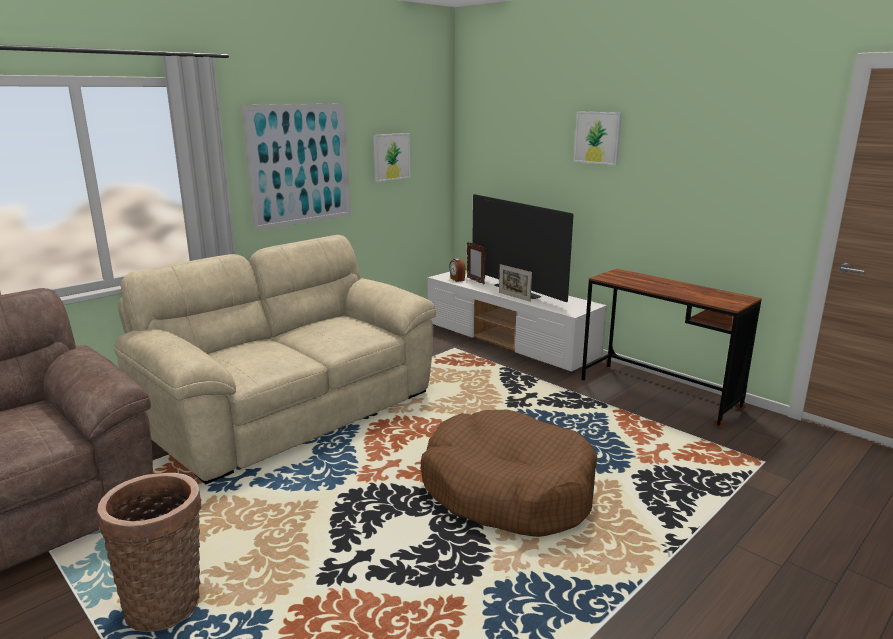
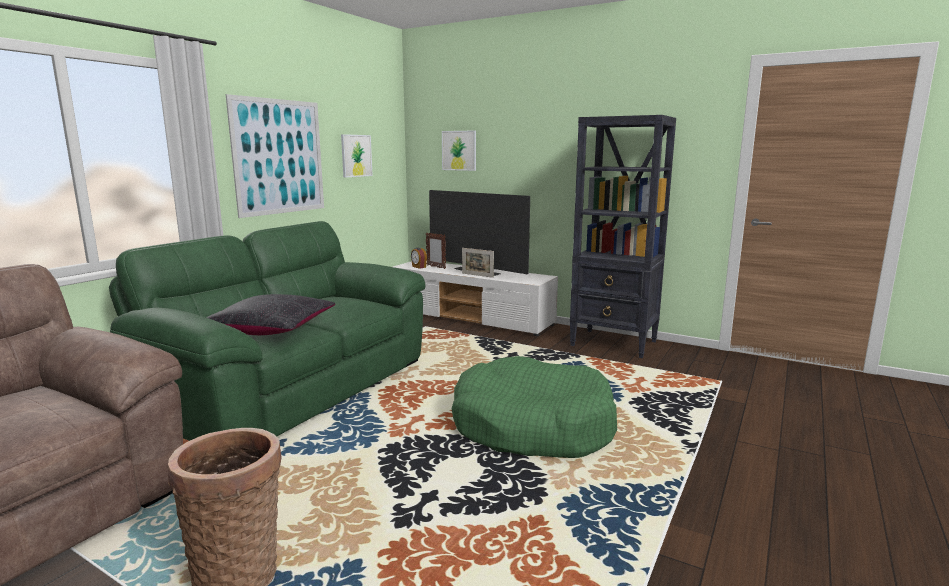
camera: 15 degrees left, 5 degrees down
beige sofa [114,235,436,485] -> green sofa [109,221,425,441]
brown dog bed [421,410,597,537] -> green dog bed [452,356,617,458]
picture [574,111,622,165] -> picture moved to [442,130,476,171]
brown desk [581,269,762,428] -> black bookcase [570,115,676,358]
none -> black pillow [206,294,335,335]

